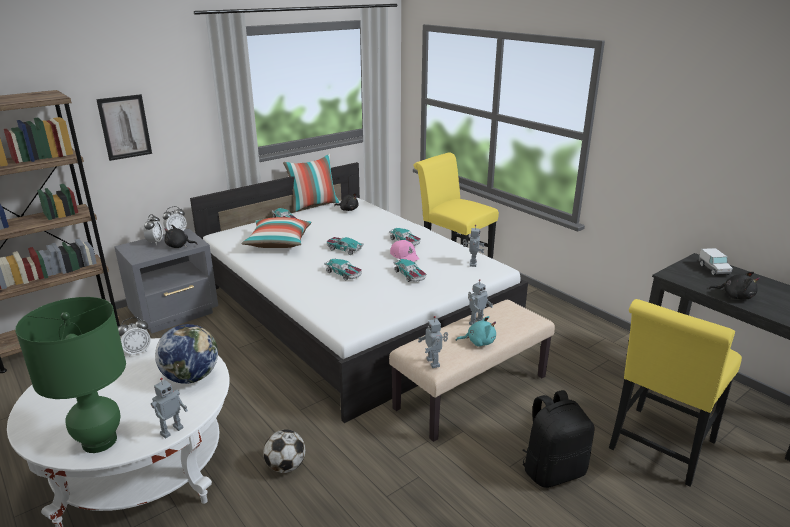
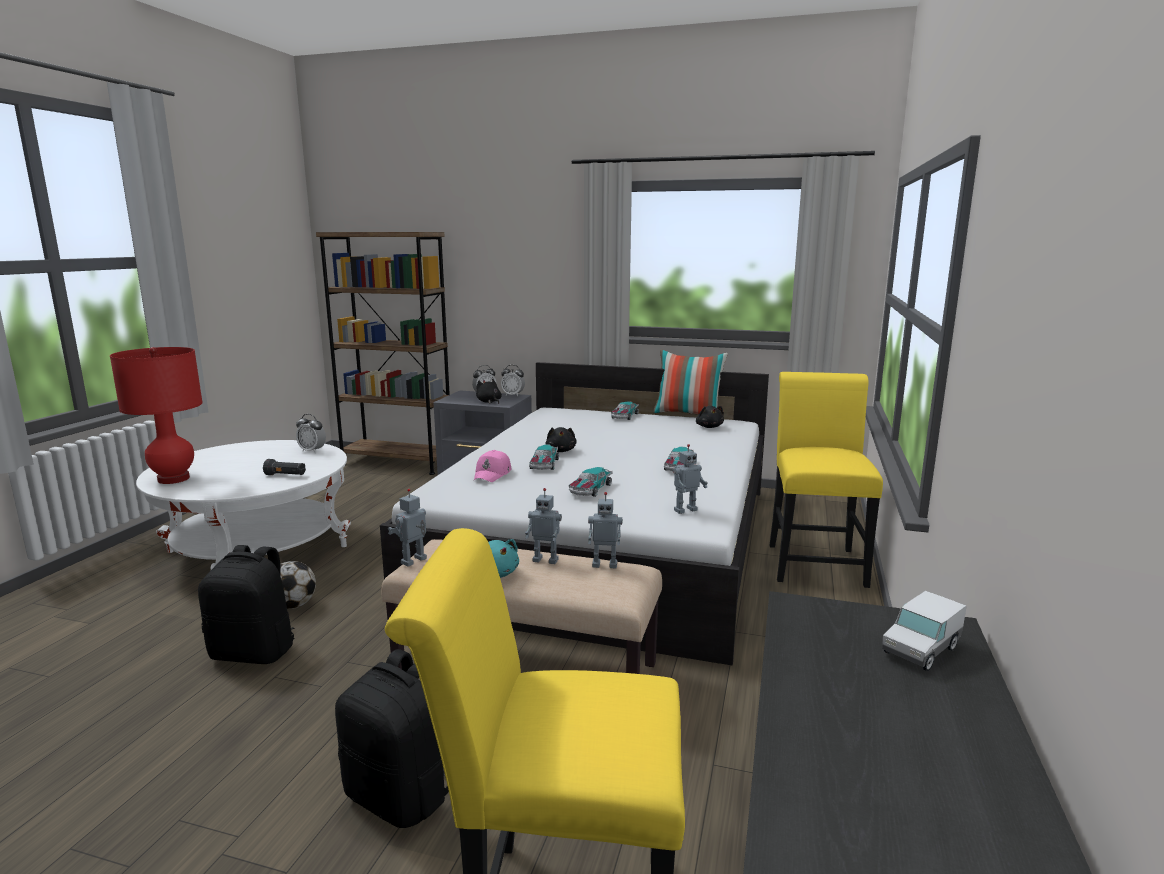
camera: 55 degrees right, 10 degrees down
green table lamp [15,297,126,453] -> red table lamp [110,347,203,484]
picture [96,94,152,161] -> none
toy robot [151,378,188,438] -> toy robot moved to [588,492,623,568]
globe [155,324,218,384] -> black flashlight [263,459,306,475]
pillow [242,217,311,248] -> none
toy car [327,237,364,255] -> none
pink cap [390,240,420,262] -> pink cap moved to [474,450,511,482]
black plush toy [709,272,760,300] -> black plush toy moved to [545,427,577,452]
none -> black backpack [198,545,294,664]

